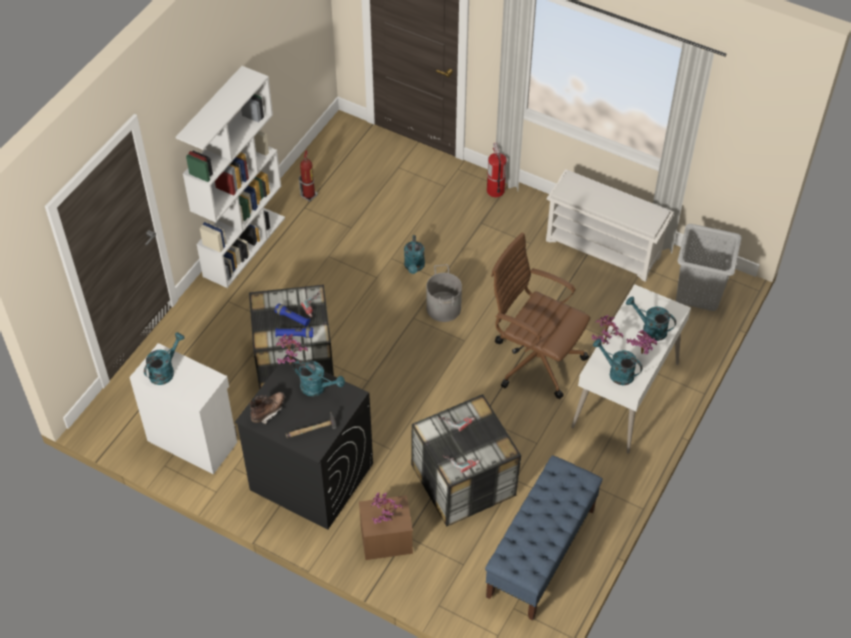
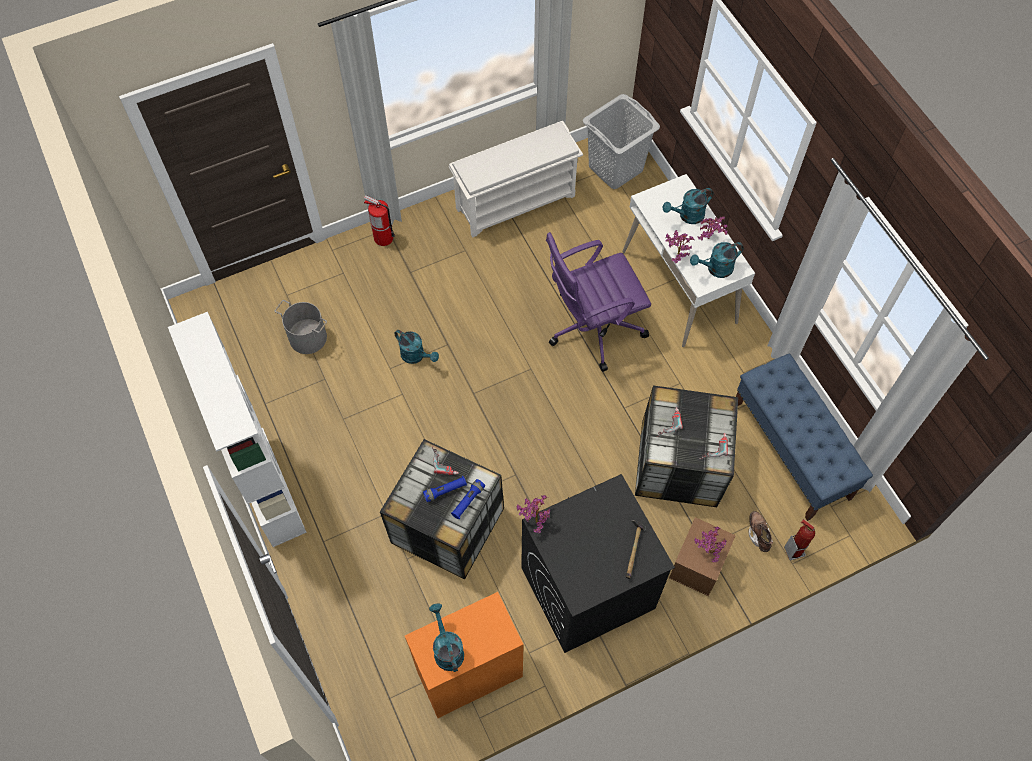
camera: 55 degrees left, 10 degrees up
white cabinet [129,343,237,474] -> orange cabinet [405,592,524,718]
brown boot [250,392,285,424] -> brown boot moved to [748,511,773,552]
turquoise watering can [293,360,345,396] -> none
fire extinguisher [299,150,318,202] -> fire extinguisher moved to [784,519,815,560]
grey bucket [426,264,462,322] -> grey bucket moved to [275,300,327,354]
brown office chair [491,232,590,399] -> purple office chair [546,232,651,372]

